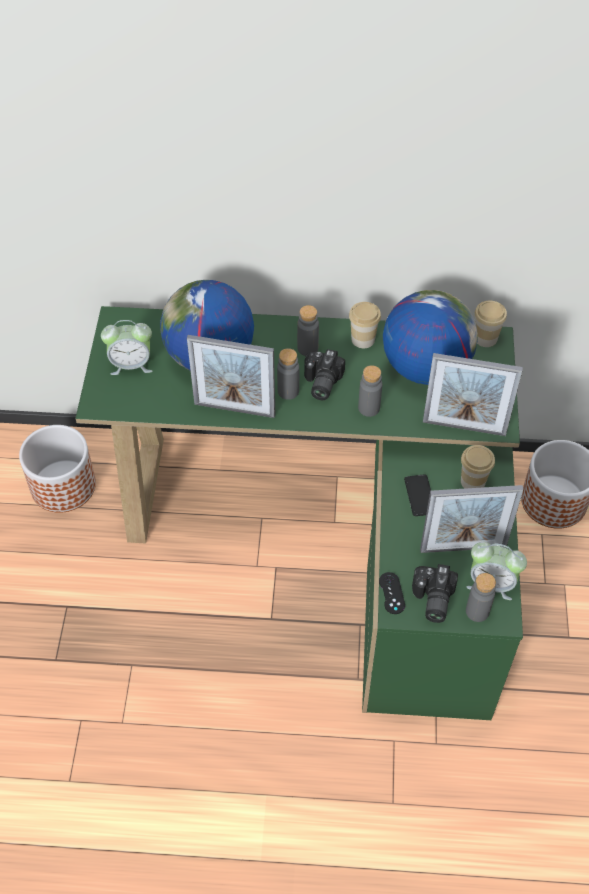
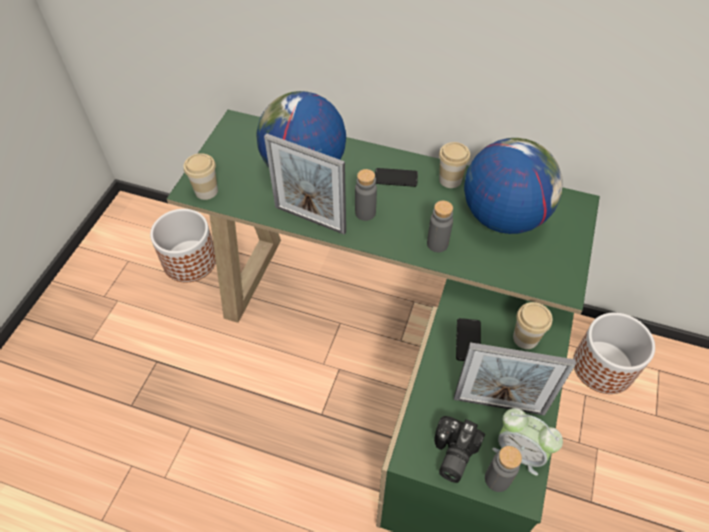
camera: 15 degrees right, 0 degrees up
alarm clock [101,320,152,375] -> none
grey bottle [297,305,319,356] -> phone [375,168,418,187]
camera [304,349,345,400] -> none
black game controller [379,572,405,614] -> none
picture frame [423,353,523,436] -> none
cup [475,301,507,347] -> cup moved to [184,153,218,200]

